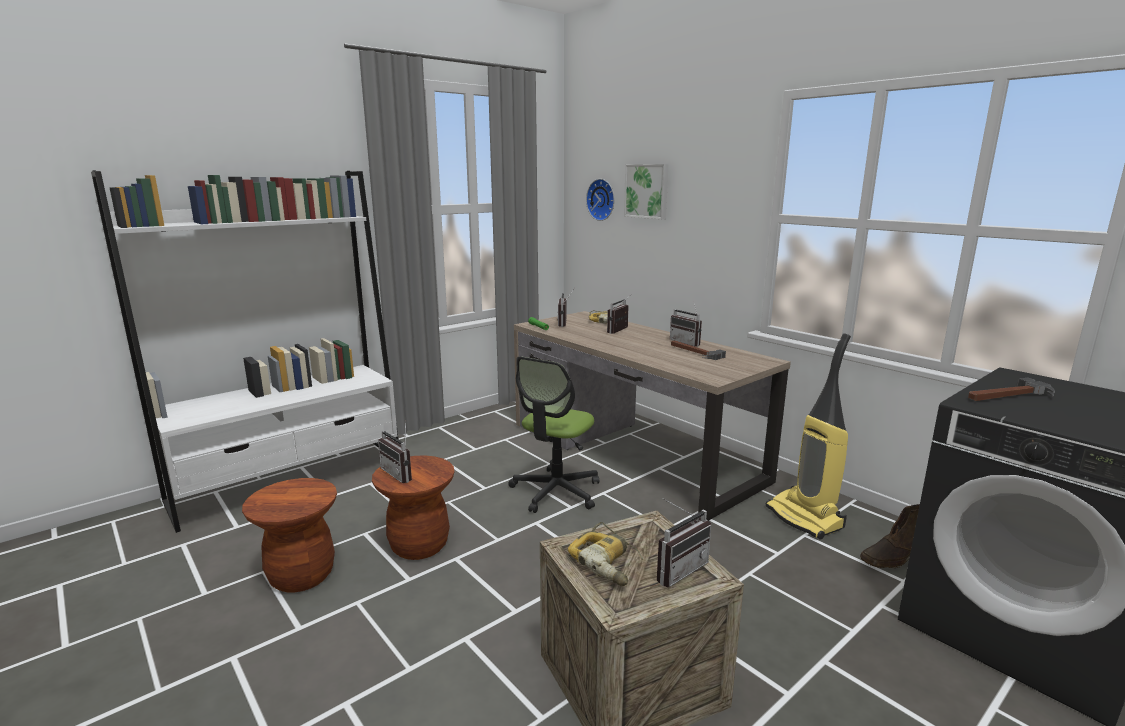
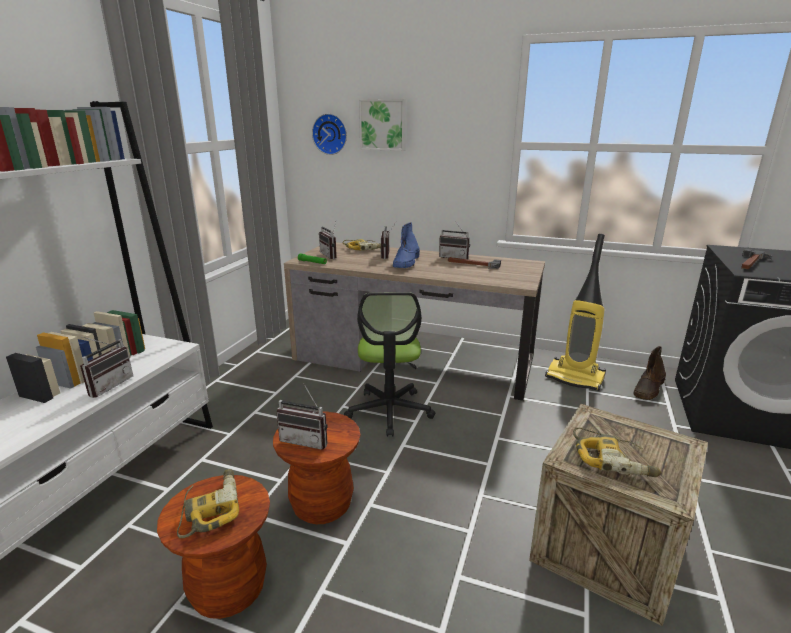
camera: 30 degrees left, 5 degrees up
radio [657,498,711,587] -> radio moved to [80,337,133,398]
none -> power drill [177,469,239,538]
none -> blue boot [393,222,420,268]

